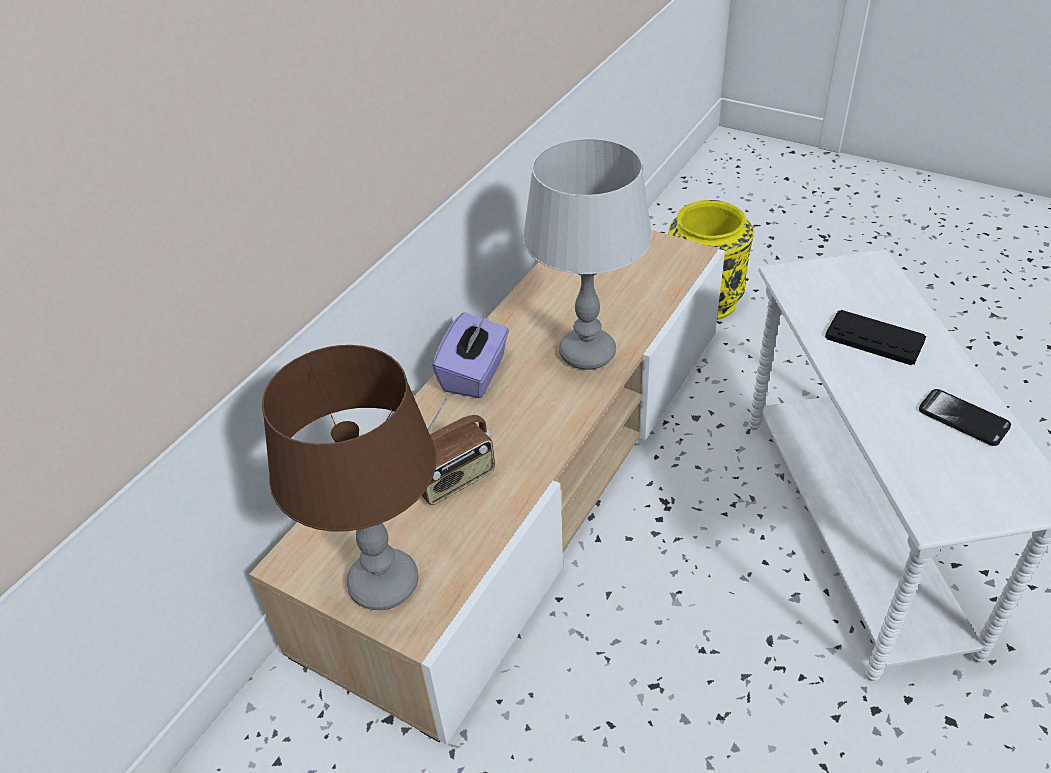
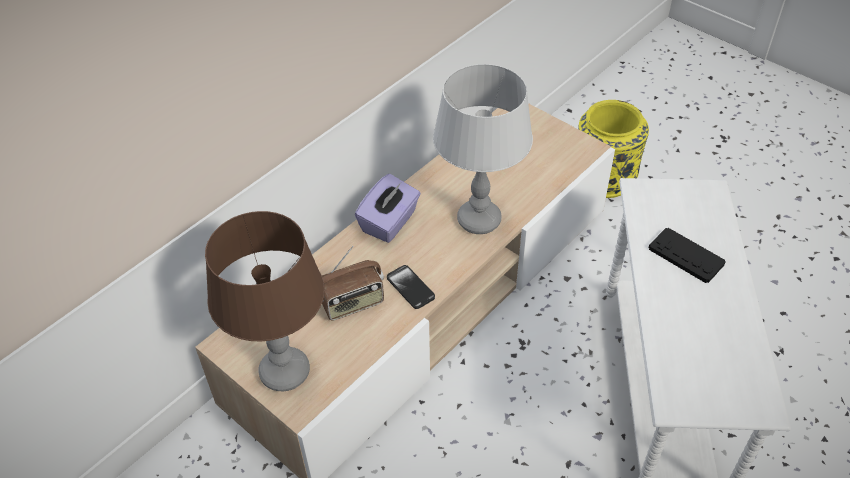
camera: 10 degrees right, 5 degrees up
phone [919,389,1011,446] -> phone moved to [387,265,435,309]

